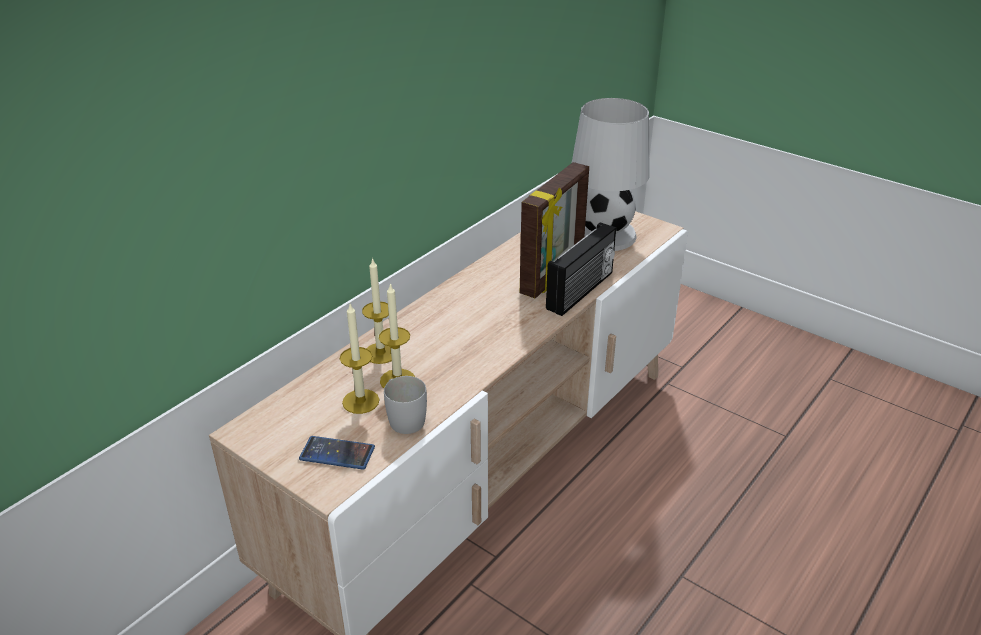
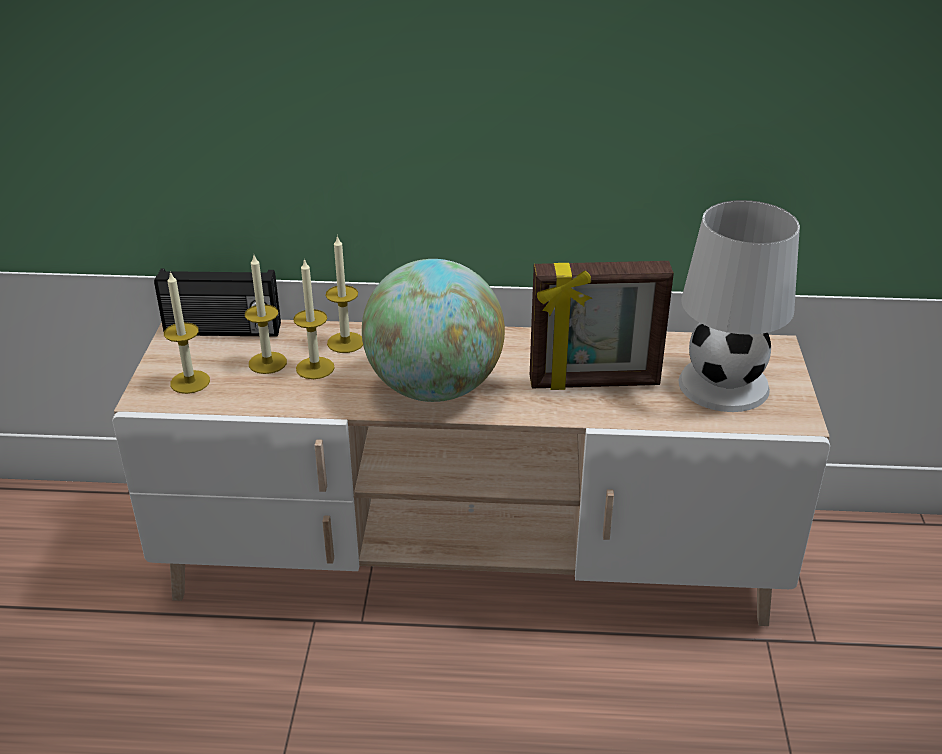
camera: 55 degrees right, 0 degrees up
phone [299,436,375,470] -> candle [164,271,210,394]
white mug [384,376,427,434] -> none
radio [546,222,616,316] -> radio moved to [154,269,281,337]
none -> globe [362,259,505,402]

